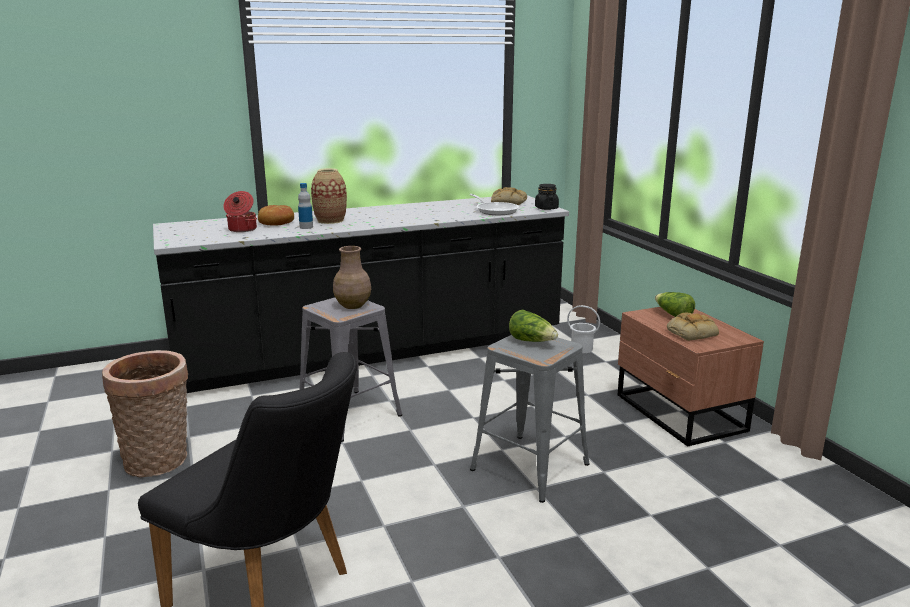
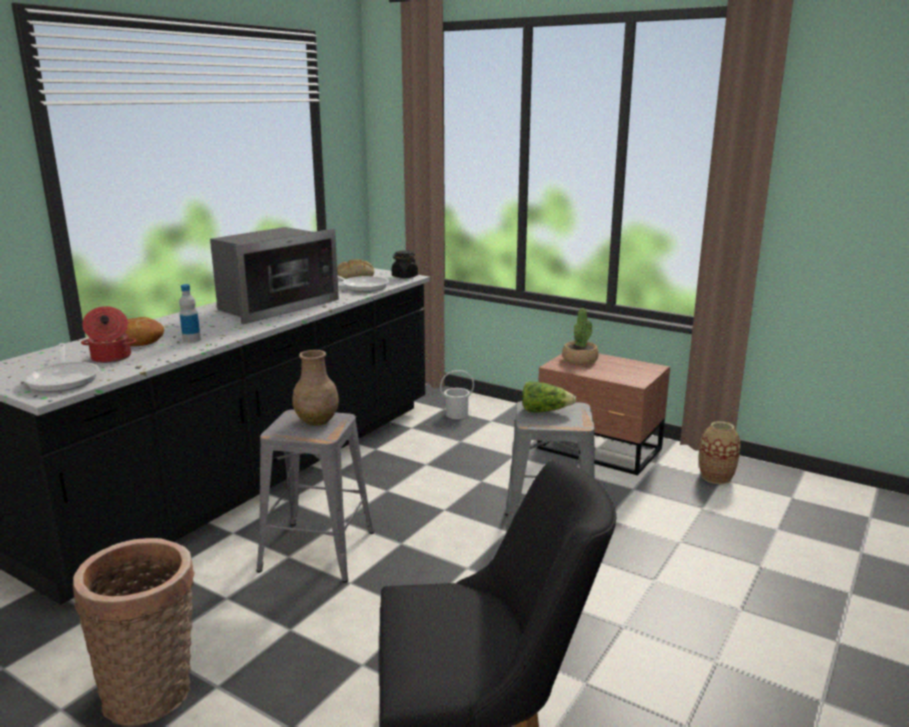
camera: 35 degrees left, 0 degrees up
vase [311,168,347,224] -> vase moved to [699,421,741,484]
lettuce [655,292,695,317] -> potted plant [562,308,599,365]
bread [667,313,719,341] -> none
none -> frying pan [23,343,100,392]
none -> microwave [210,227,339,324]

